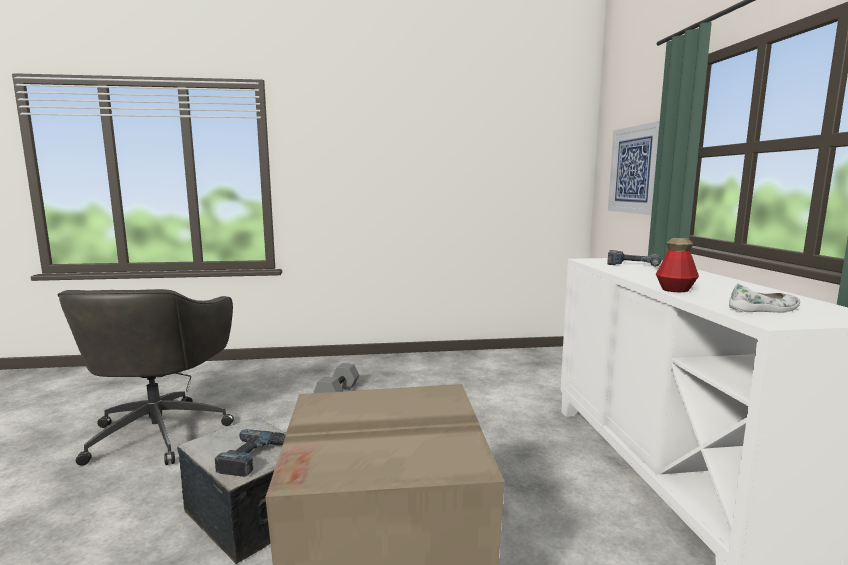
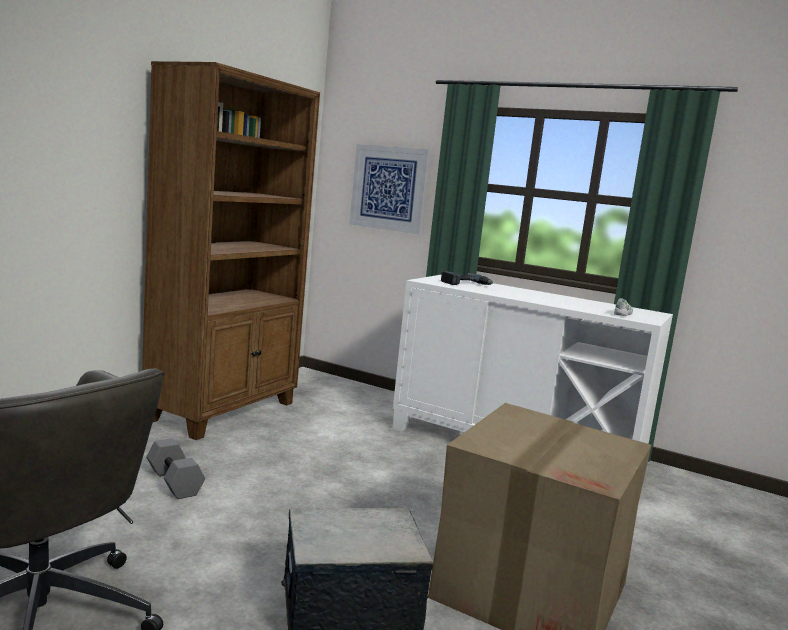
camera: 55 degrees left, 0 degrees up
power drill [215,429,286,477] -> none
bottle [656,238,699,292] -> none
none -> brown bookcase [142,61,320,440]

